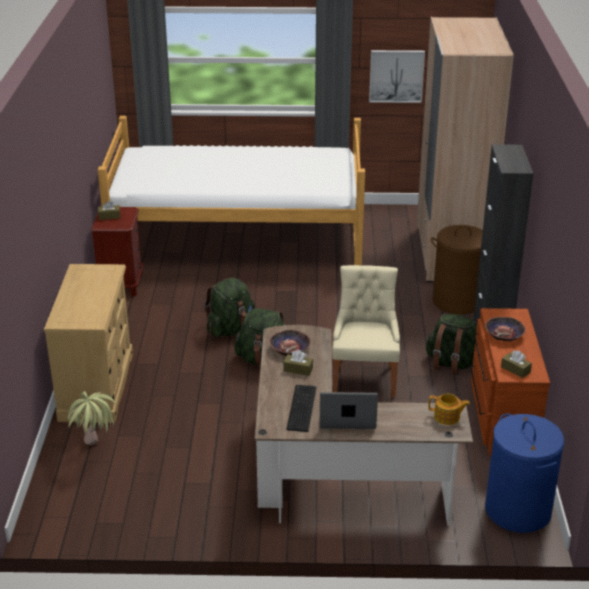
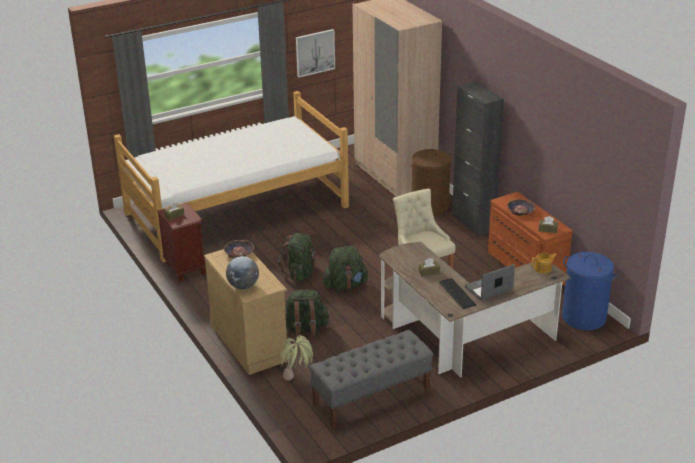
camera: 30 degrees left, 0 degrees up
bowl [269,330,311,356] -> bowl moved to [224,240,254,259]
green backpack [426,314,477,375] -> green backpack moved to [285,290,329,338]
none -> globe [226,256,259,289]
none -> grey bench [309,330,433,428]

